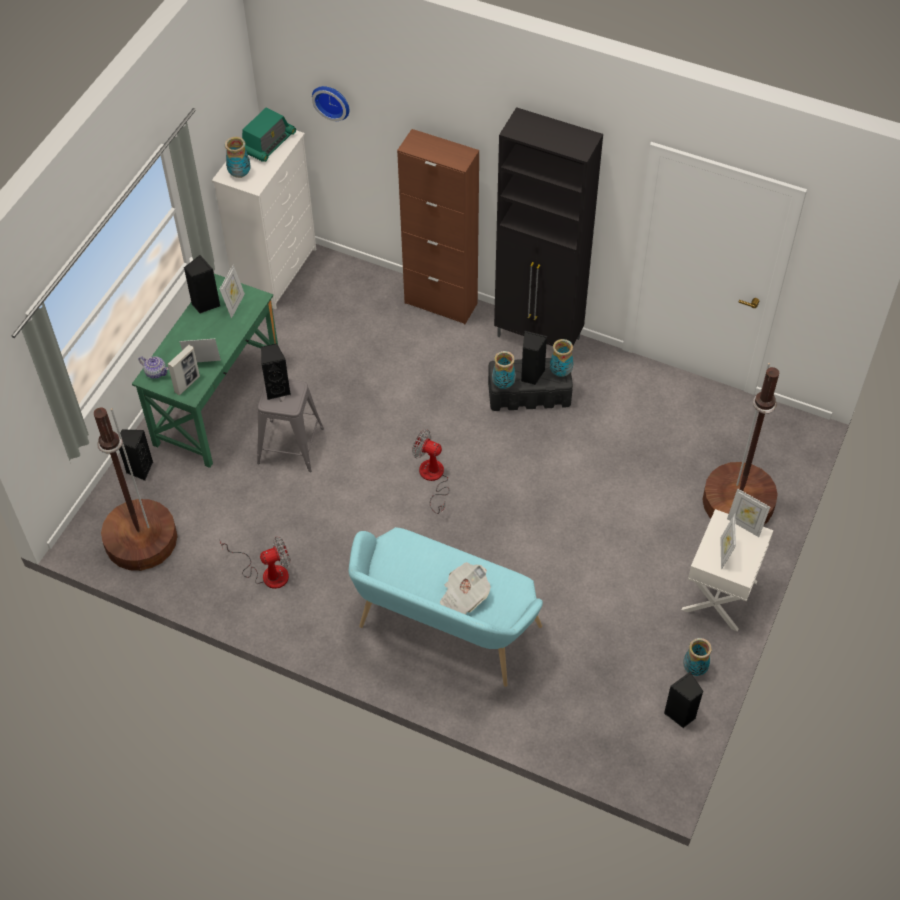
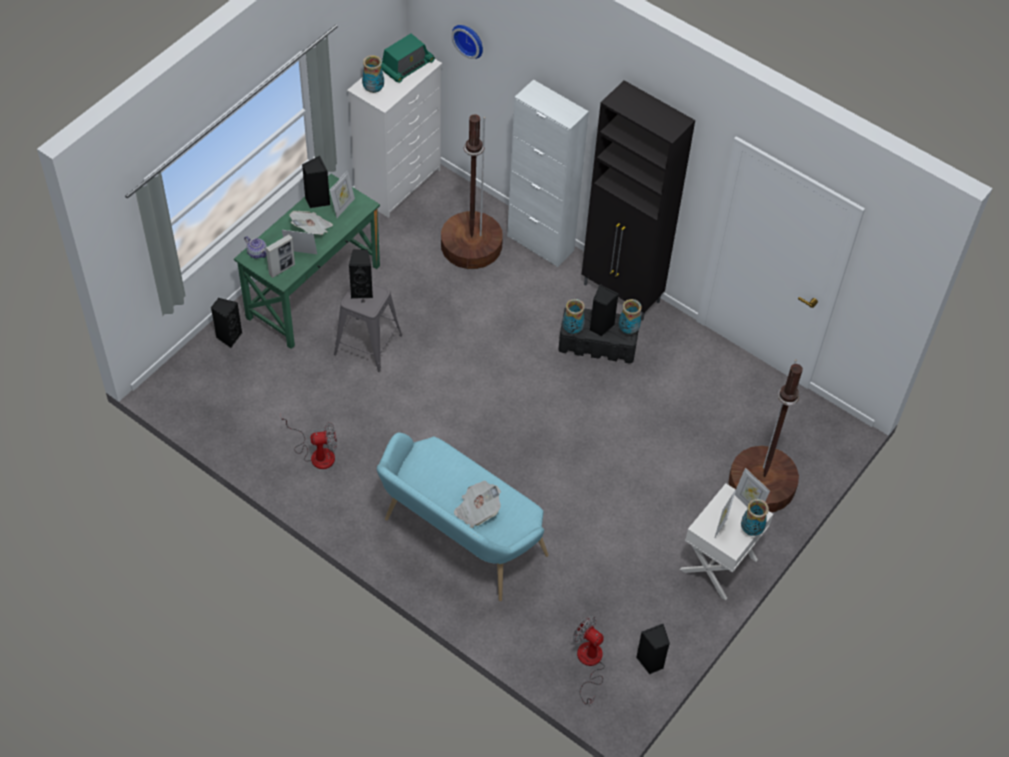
camera: 10 degrees right, 0 degrees up
brown floor lamp [94,408,177,571] -> brown floor lamp moved to [441,114,503,269]
brown cabinet [397,129,479,324] -> white cabinet [507,80,589,267]
fan [412,429,449,514] -> fan moved to [573,616,605,704]
vase [683,638,712,676] -> vase moved to [741,499,769,536]
none -> newspaper [290,211,333,235]

